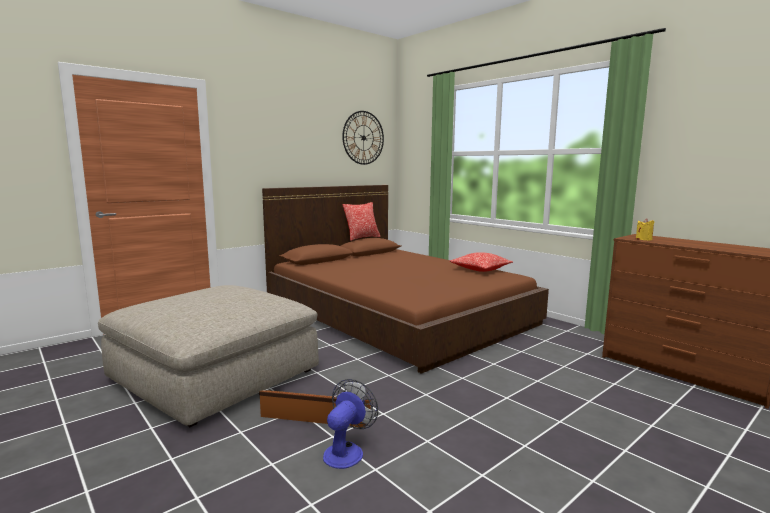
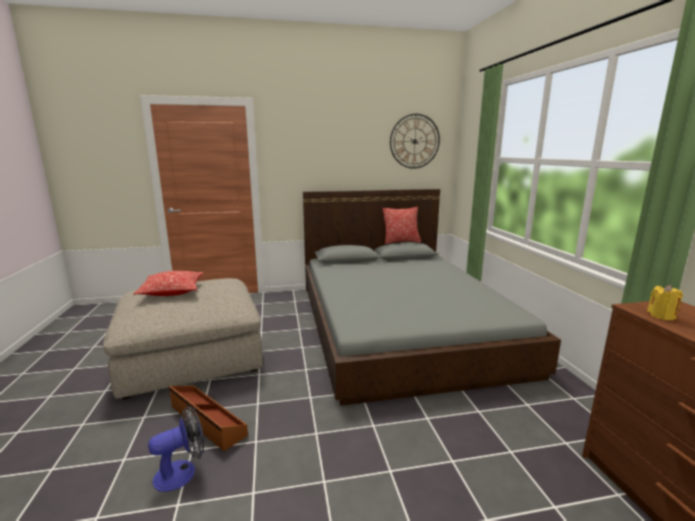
camera: 30 degrees right, 5 degrees up
brown bed [262,185,549,374] -> grey bed [303,189,561,406]
pillow [450,252,513,272] -> pillow moved to [133,271,204,296]

